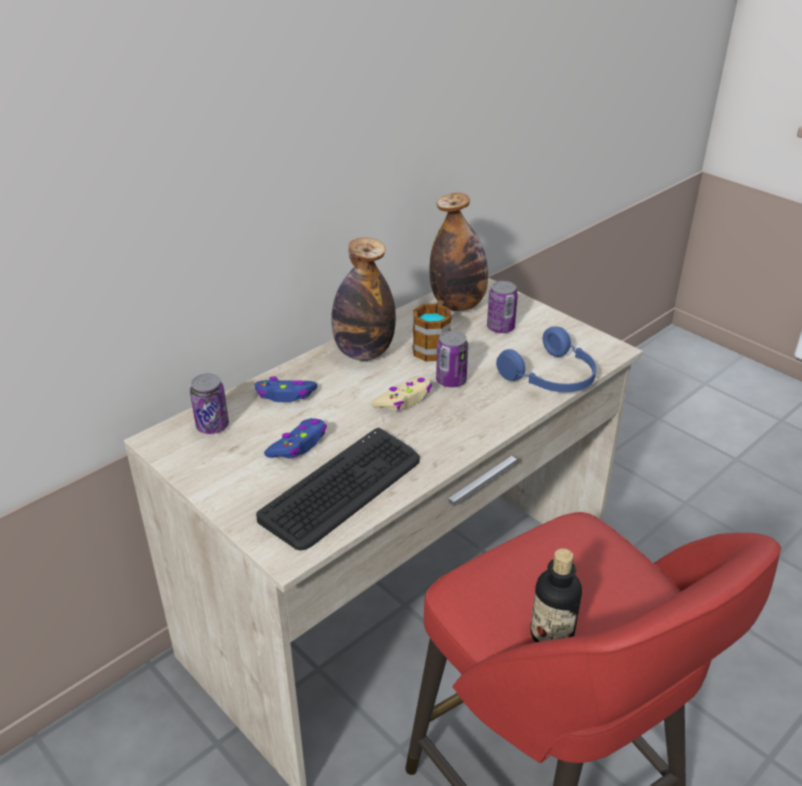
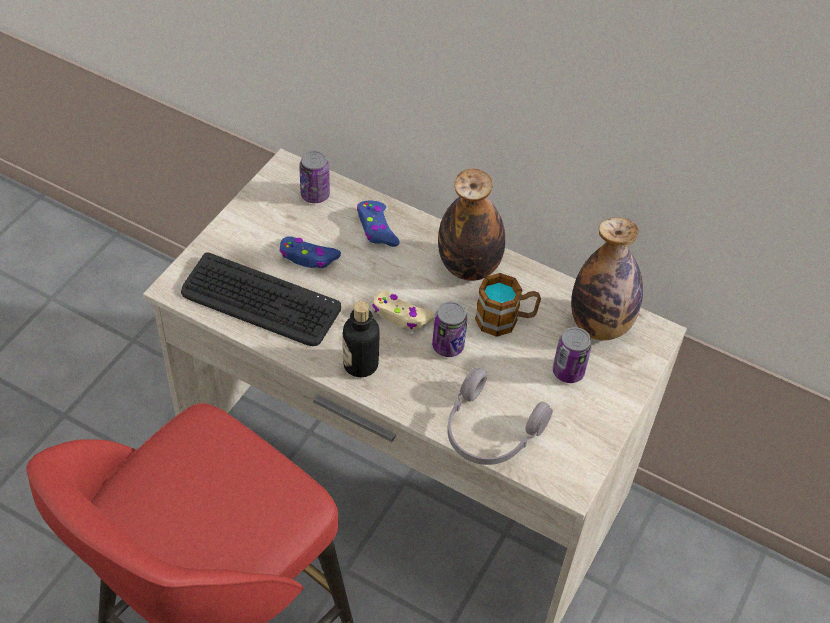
camera: 70 degrees right, 15 degrees up
blue headphones [496,327,596,392] -> grey headphones [447,368,553,465]
bottle [531,548,582,642] -> bottle moved to [343,301,380,377]

